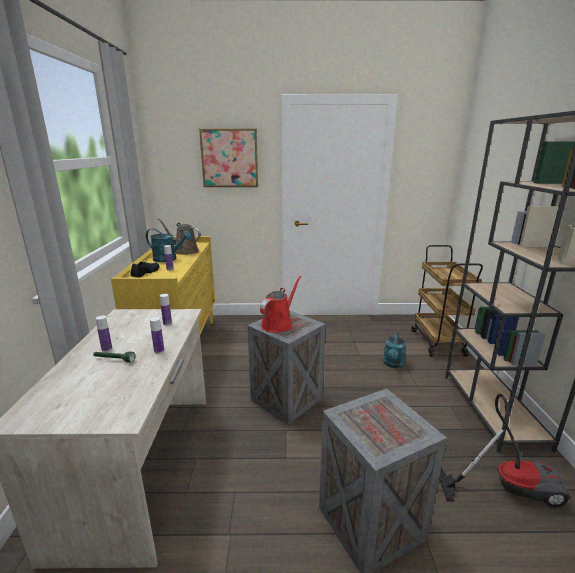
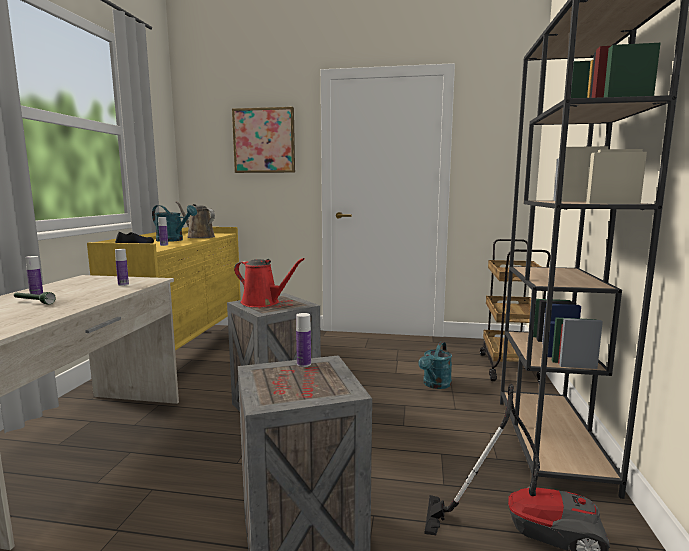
camera: 10 degrees right, 10 degrees down
bottle [150,317,164,354] -> bottle moved to [296,313,311,367]
red watering can [260,276,302,333] -> red watering can turned 75 degrees clockwise [234,258,305,307]

